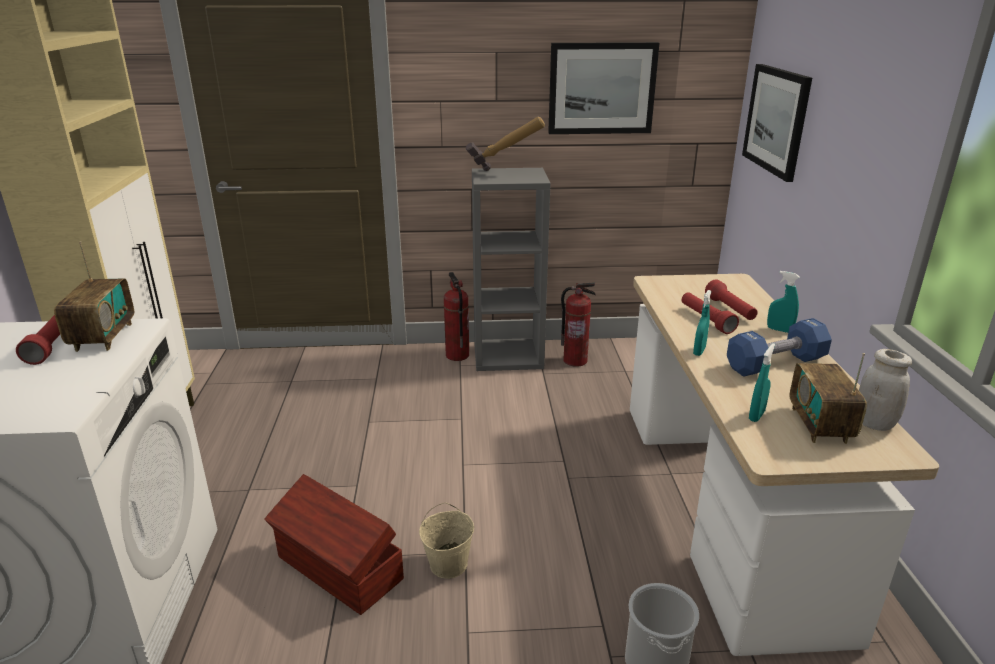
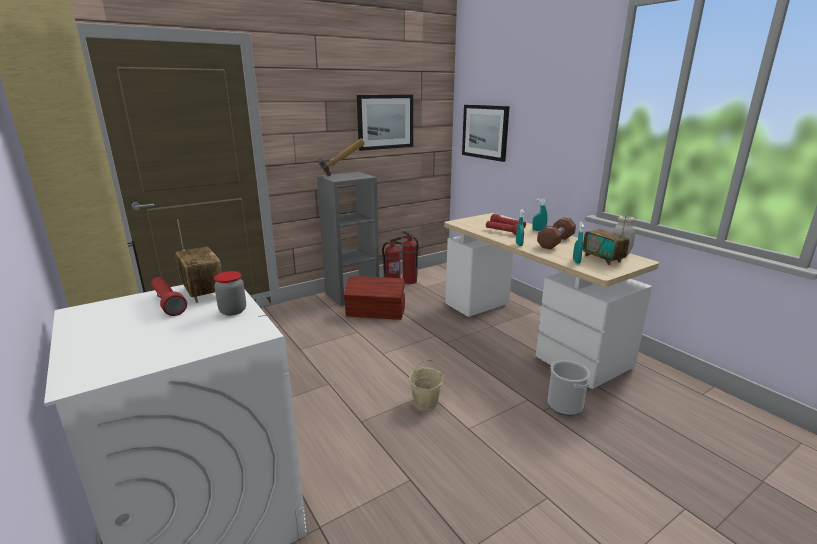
camera: 30 degrees left, 5 degrees down
brown storage box [264,474,404,615] -> brown storage box moved to [344,276,405,320]
fire extinguisher [444,272,469,361] -> fire extinguisher moved to [402,231,419,284]
blue dumbbell [727,318,832,377] -> brown dumbbell [537,217,576,249]
none -> jar [214,271,246,316]

